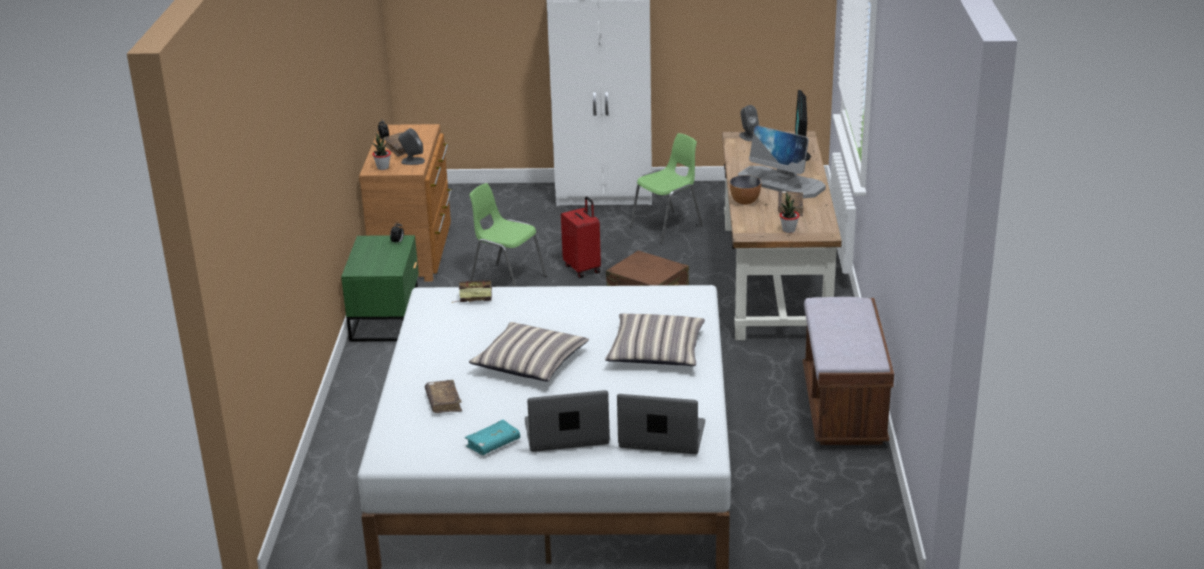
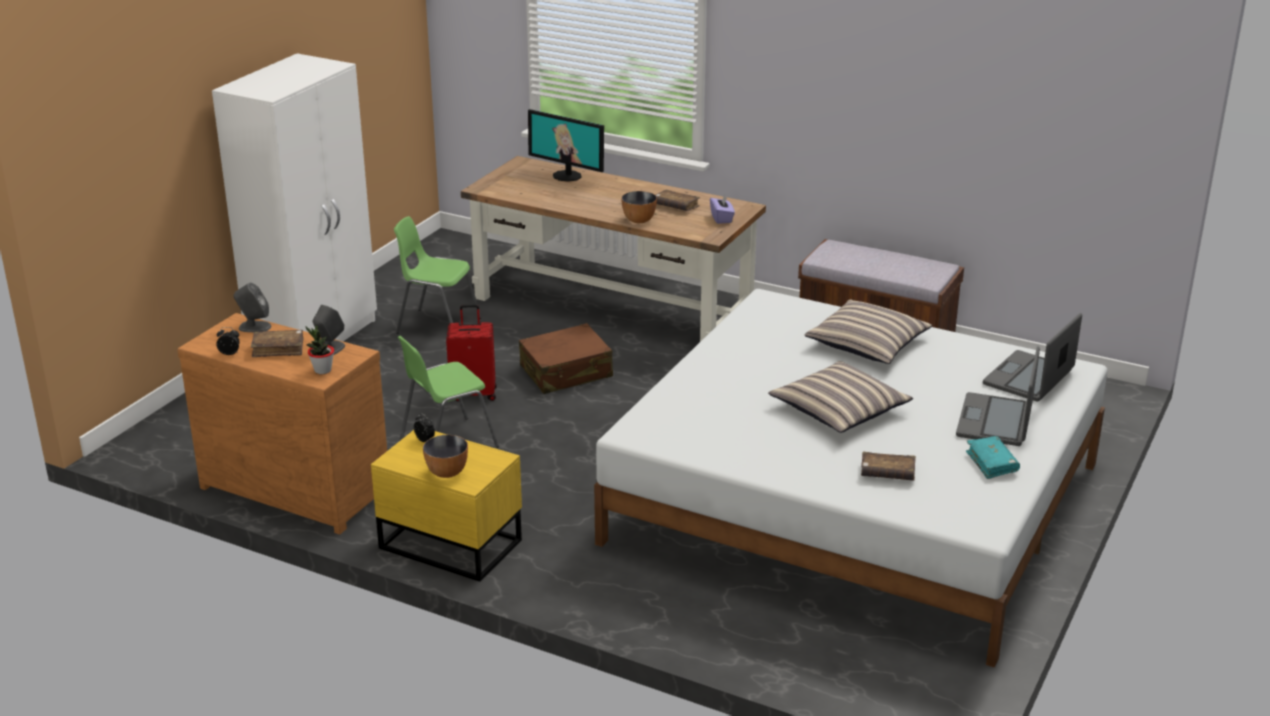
camera: 65 degrees left, 0 degrees up
green nightstand [341,235,419,341] -> yellow nightstand [371,430,522,582]
book [452,280,492,303] -> none
green chair [630,133,703,244] -> green chair turned 60 degrees counterclockwise [394,216,482,334]
monitor [738,125,826,198] -> none
grey speaker [739,105,759,141] -> grey speaker moved to [234,282,271,332]
potted plant [780,192,800,233] -> purple tissue box [710,194,735,224]
none -> bowl [423,435,468,478]

